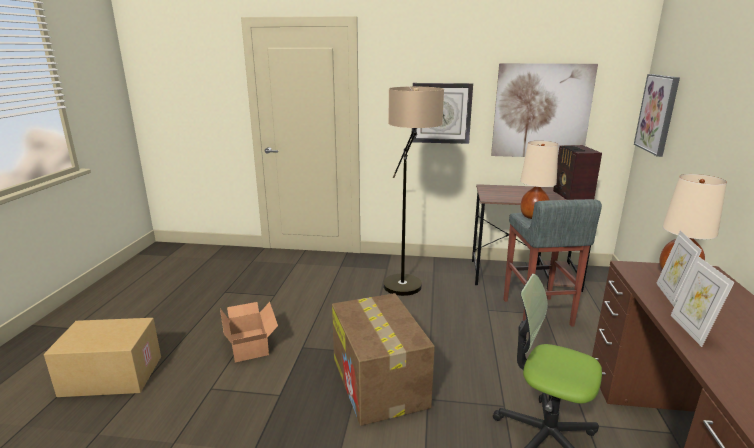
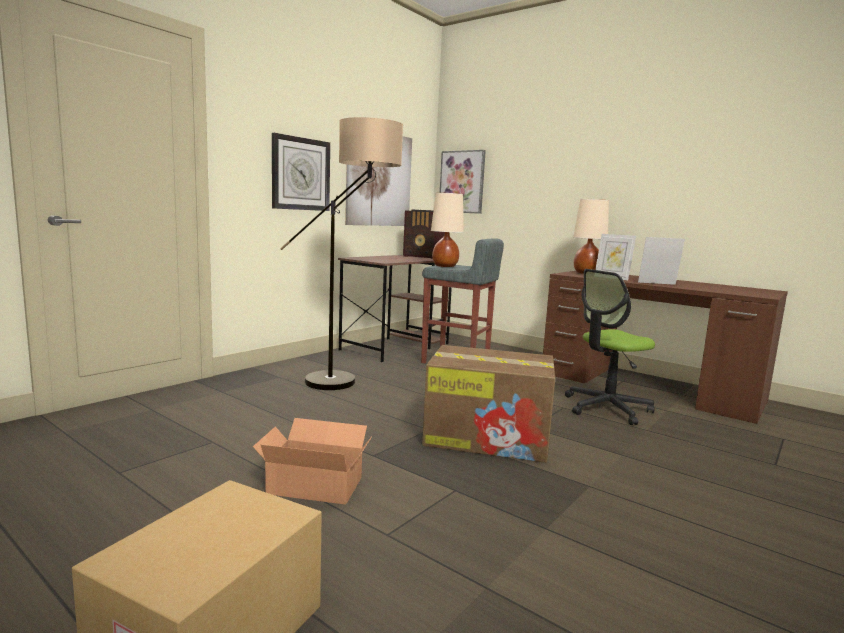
camera: 60 degrees left, 10 degrees down
picture frame [671,256,734,347] -> picture frame turned 150 degrees clockwise [638,237,685,285]

